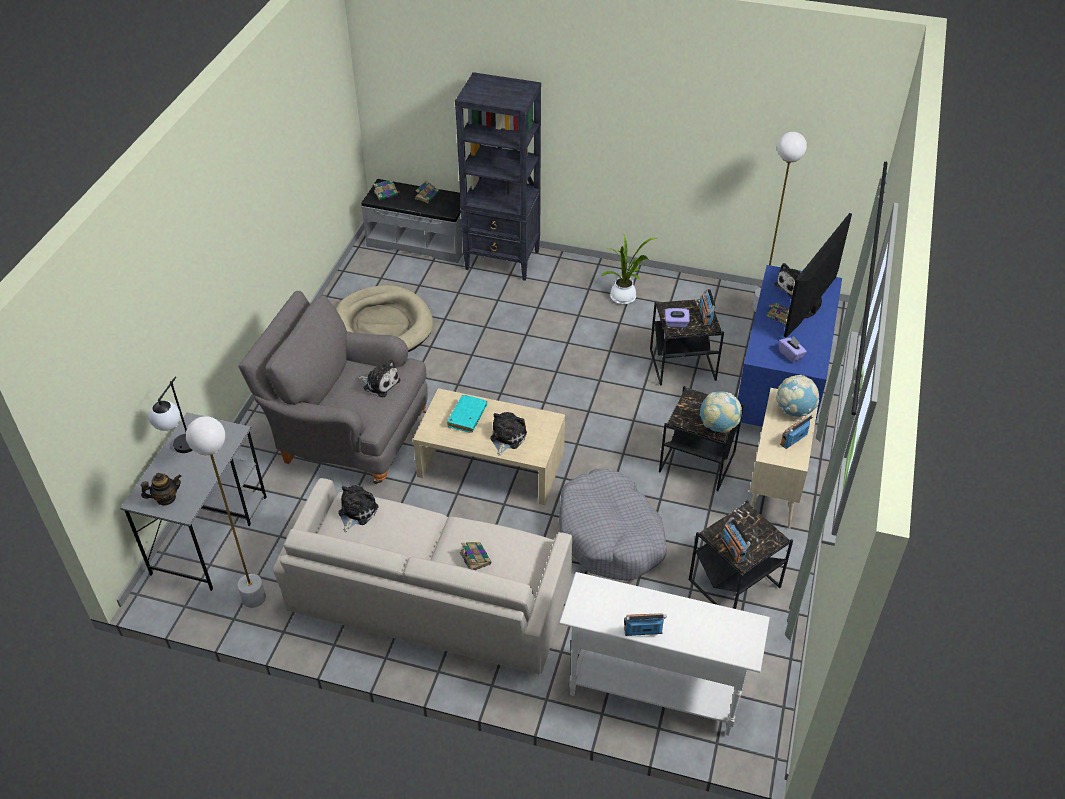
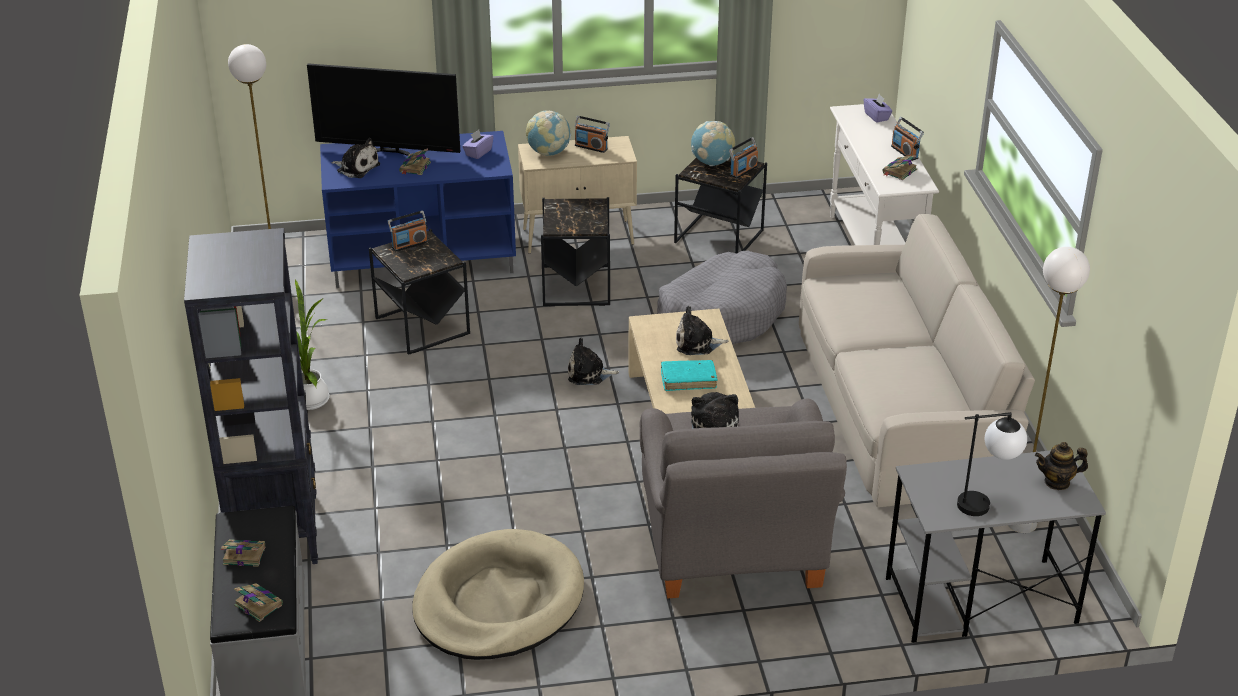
camera: 115 degrees left, 10 degrees down
teapot [141,473,181,506] -> teapot turned 45 degrees counterclockwise [1035,442,1088,490]
plush toy [338,485,379,532] -> plush toy moved to [568,338,619,385]
book [460,542,491,570] -> book moved to [882,155,917,180]
purple tissue box [665,308,690,328] -> purple tissue box moved to [864,94,893,122]
globe [700,391,742,433] -> globe moved to [691,121,735,166]

